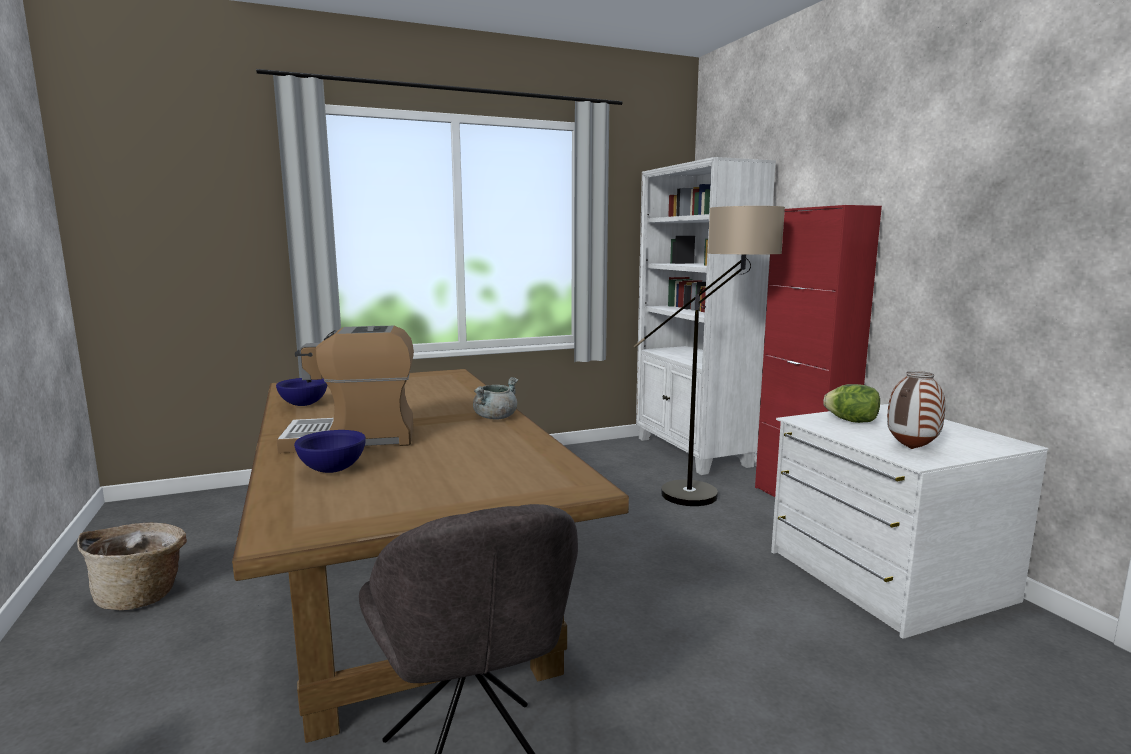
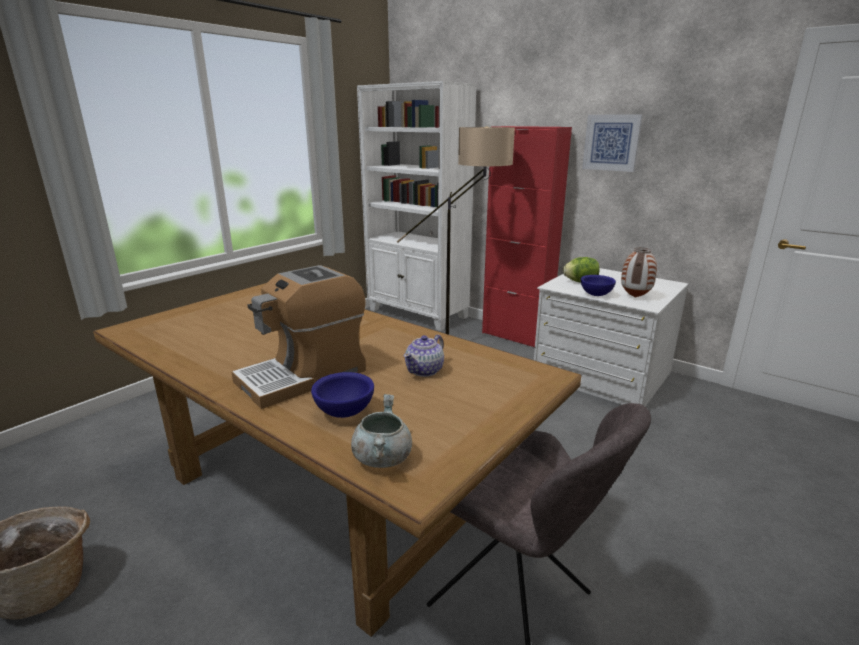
camera: 30 degrees left, 10 degrees up
blue bowl [276,378,327,406] -> blue bowl moved to [581,275,616,296]
grey cooking pot [473,377,518,419] -> grey cooking pot moved to [351,394,412,468]
none -> teapot [404,335,444,377]
none -> picture [582,114,643,172]

